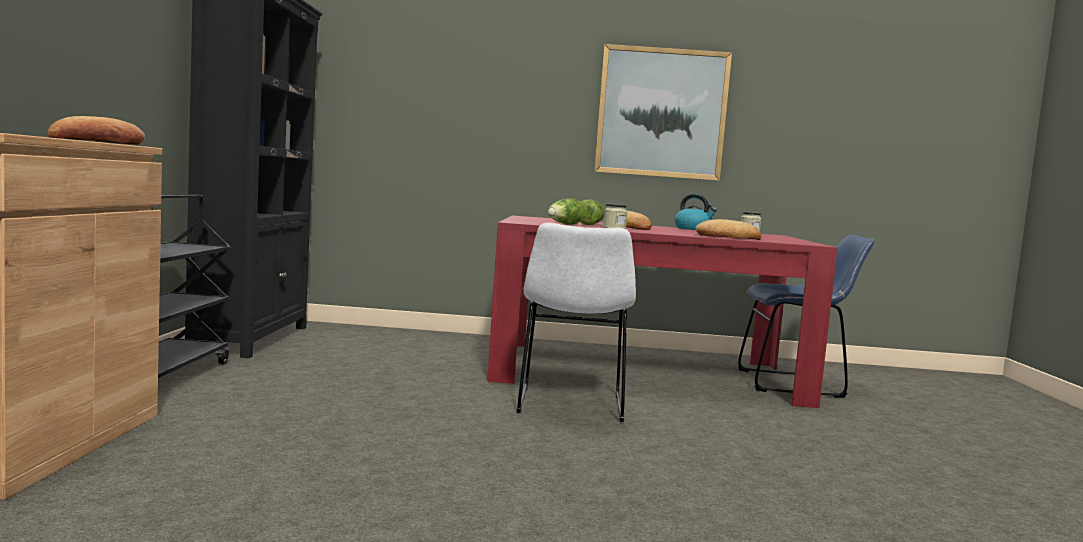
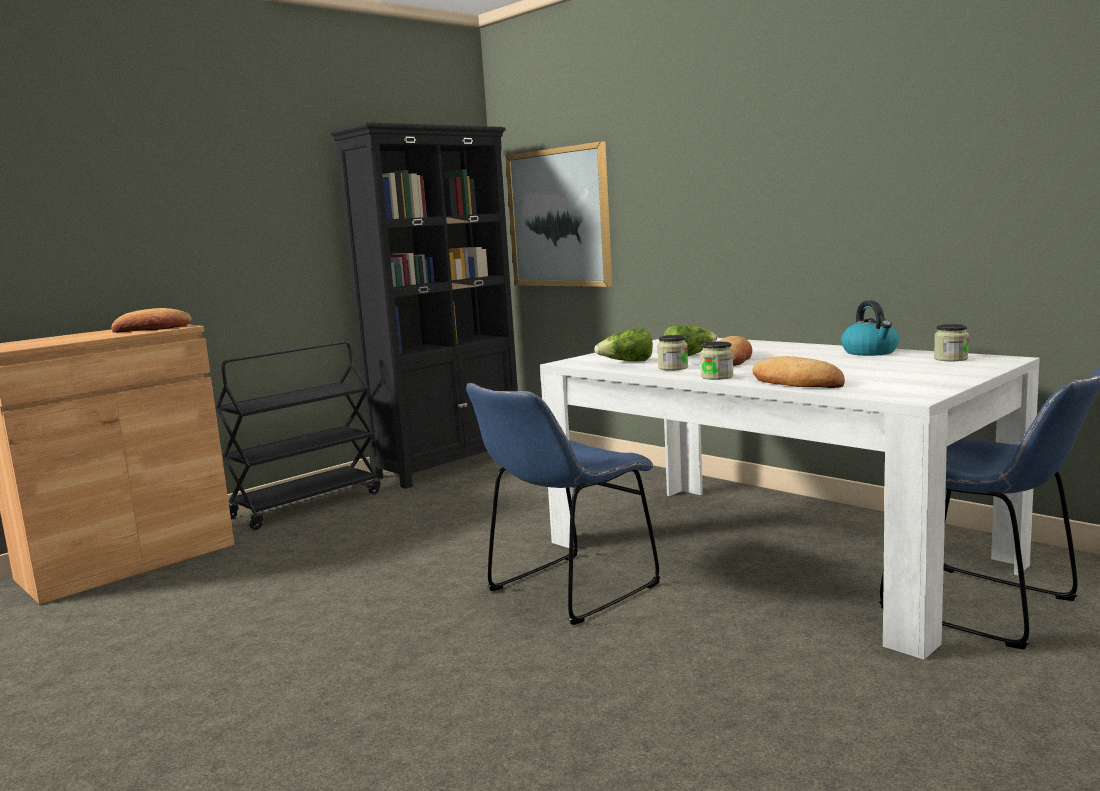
camera: 45 degrees right, 5 degrees up
red dining table [487,215,838,408] -> white dining table [540,338,1040,659]
white chair [517,222,636,422] -> blue chair [466,383,660,625]
picture [594,44,732,181] -> picture moved to [505,141,612,287]
none -> jar [700,341,734,380]

